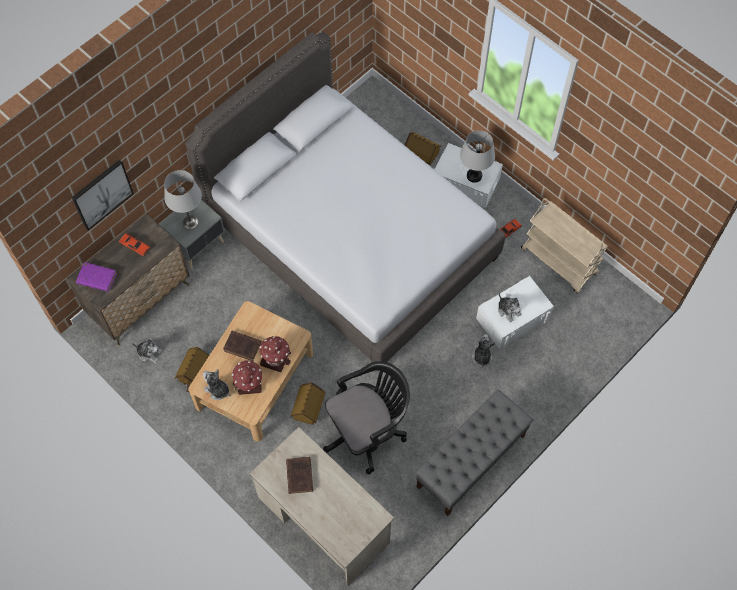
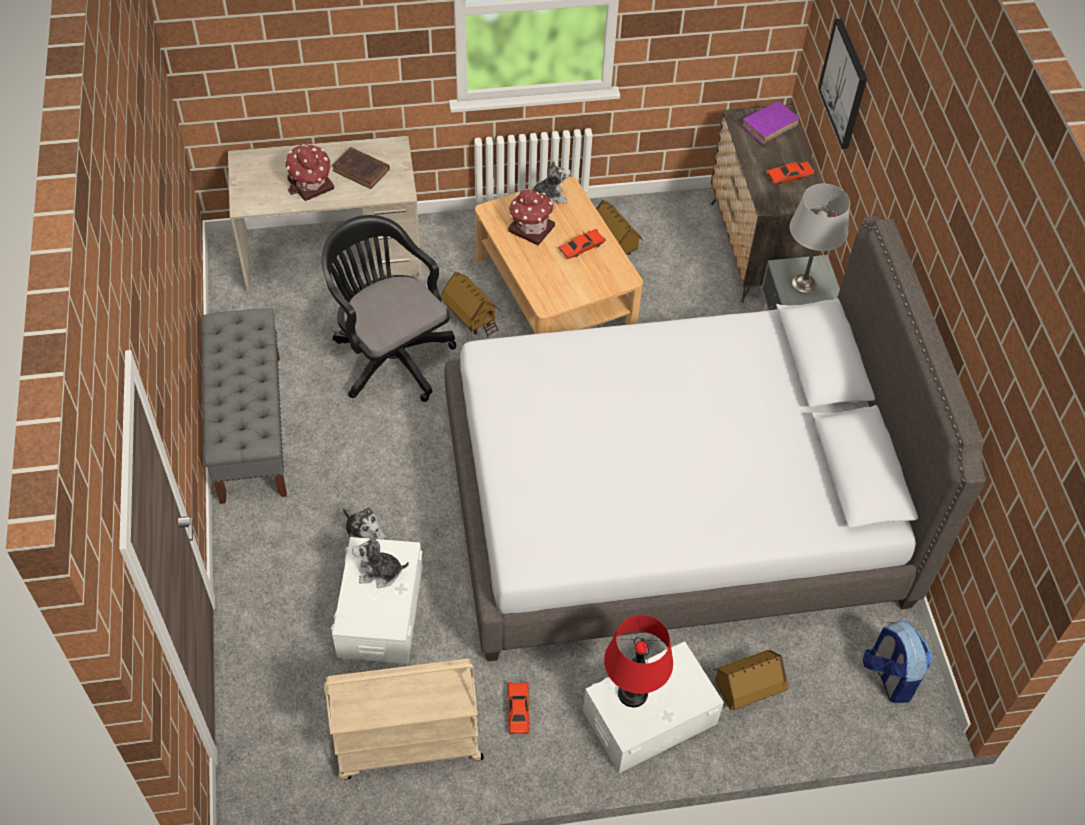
camera: 125 degrees right, 10 degrees down
plush toy [132,339,162,363] -> none
brown book [223,331,261,361] -> red toy car [559,229,606,259]
toy house [259,336,291,372] -> toy house moved to [285,144,334,201]
black office chair [323,361,410,474] -> black office chair turned 135 degrees clockwise [322,215,457,402]
grey table lamp [460,130,495,183] -> red table lamp [604,615,673,707]
none -> backpack [863,620,933,703]

